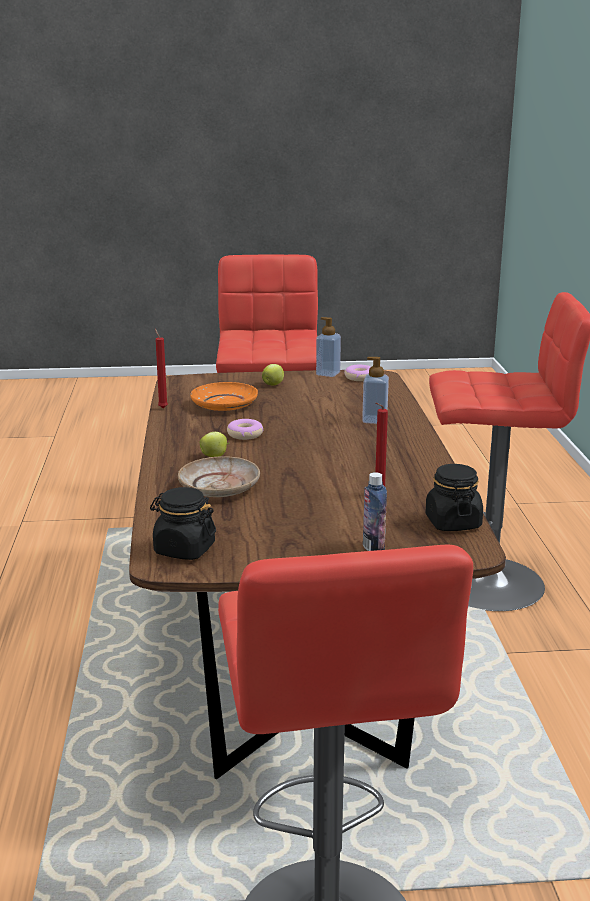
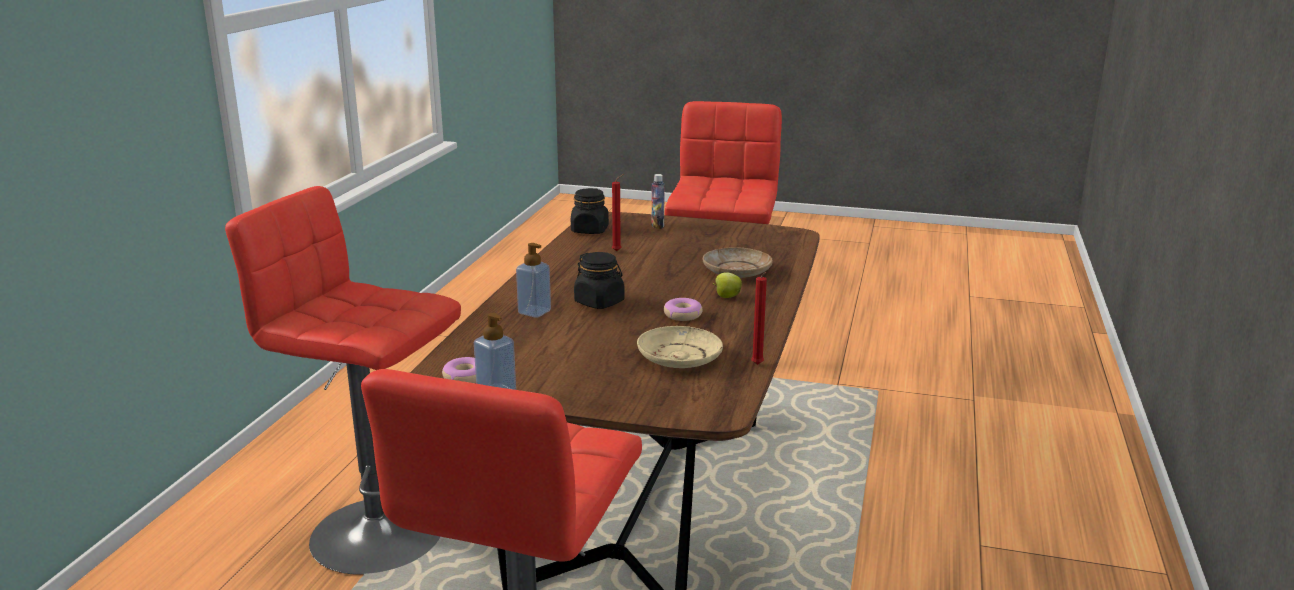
camera: 160 degrees left, 0 degrees up
black jar [150,487,216,560] -> black jar moved to [574,252,624,309]
orange plate [190,382,258,411] -> beige plate [637,326,723,368]
apple [262,364,284,385] -> none

